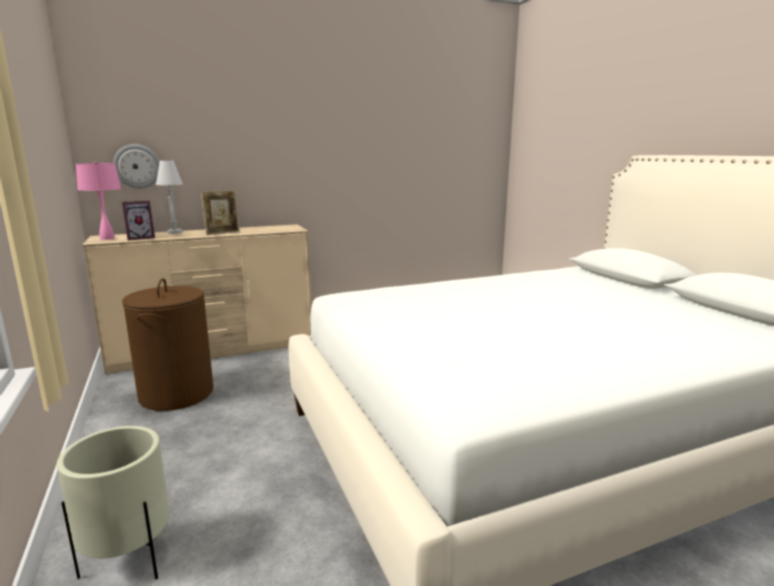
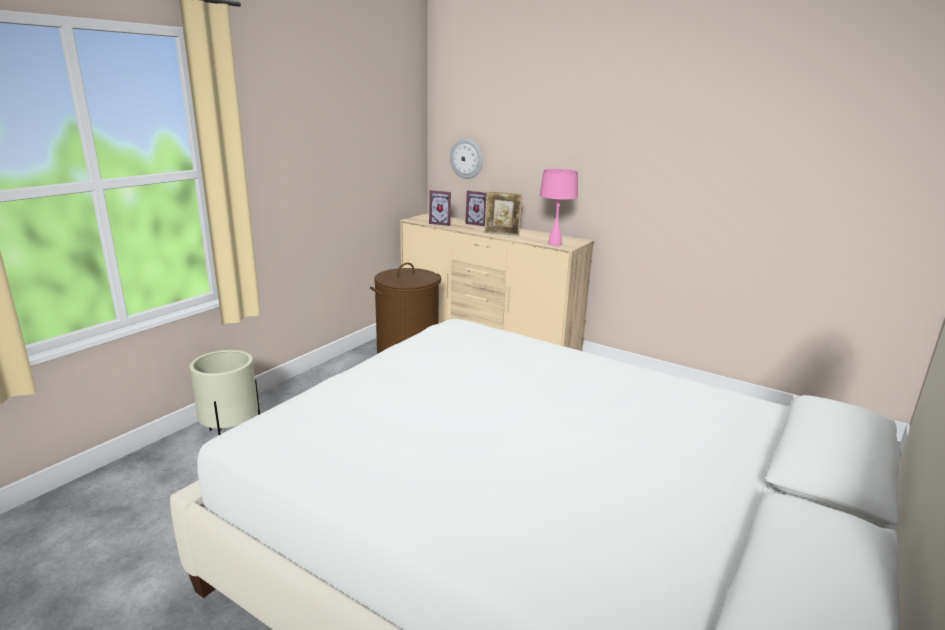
camera: 55 degrees right, 5 degrees up
pink table lamp [76,161,121,240] -> pink table lamp moved to [540,169,578,246]
white table lamp [156,160,183,234] -> picture frame [465,190,487,226]

